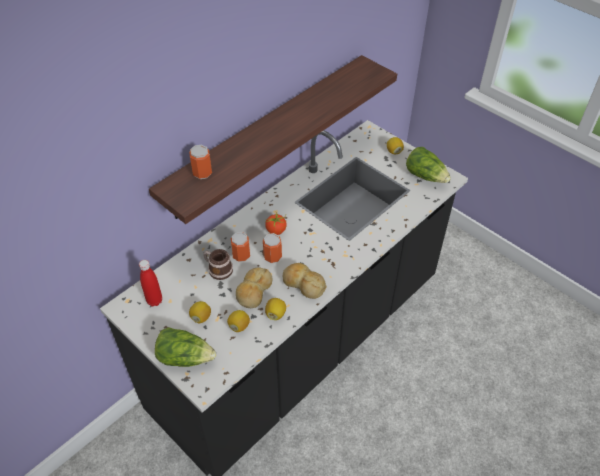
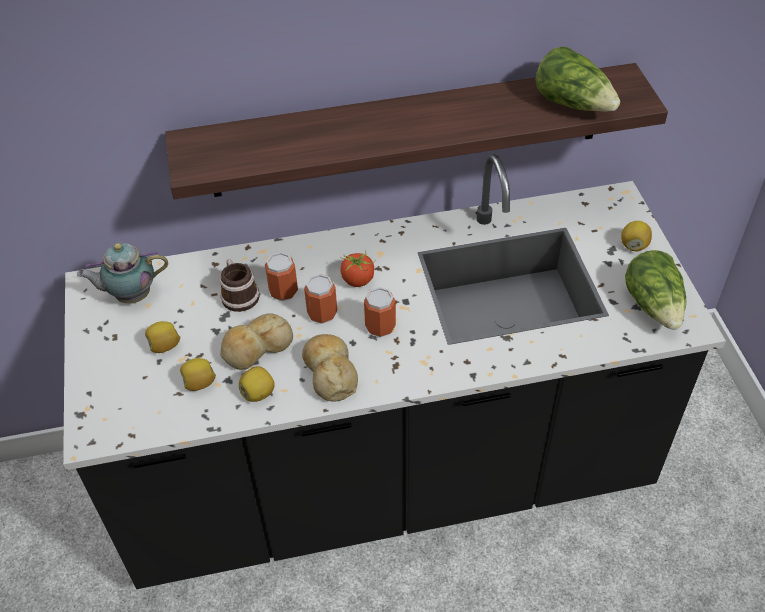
camera: 35 degrees right, 0 degrees up
red bottle [139,260,162,306] -> teapot [77,243,168,304]
lettuce [155,327,216,367] -> lettuce moved to [535,47,620,112]
can [189,145,212,179] -> can moved to [364,287,396,337]

